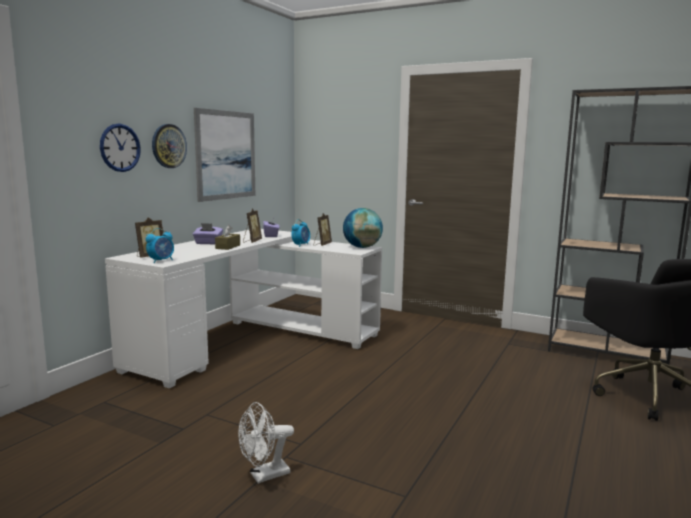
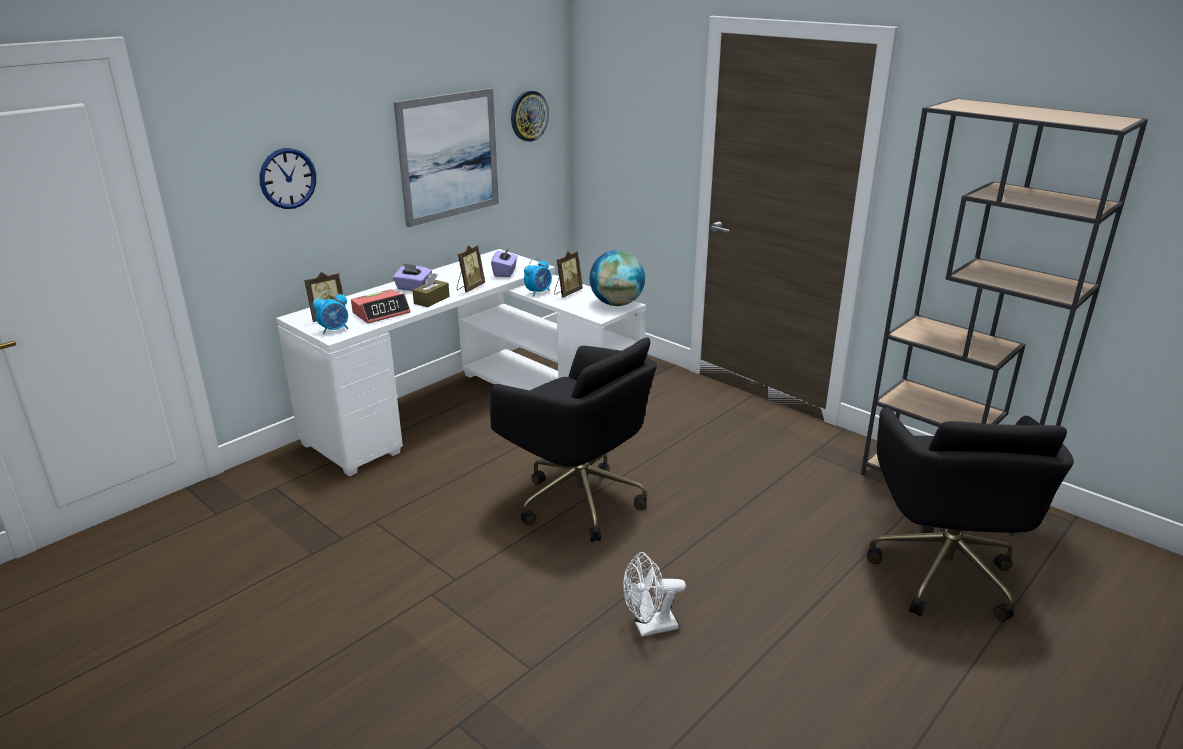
camera: 15 degrees right, 15 degrees up
wall clock [152,124,187,168] -> wall clock moved to [511,91,549,142]
white fan [239,402,294,484] -> white fan moved to [623,552,686,637]
none -> alarm clock [351,289,411,324]
none -> black office chair [490,337,657,542]

